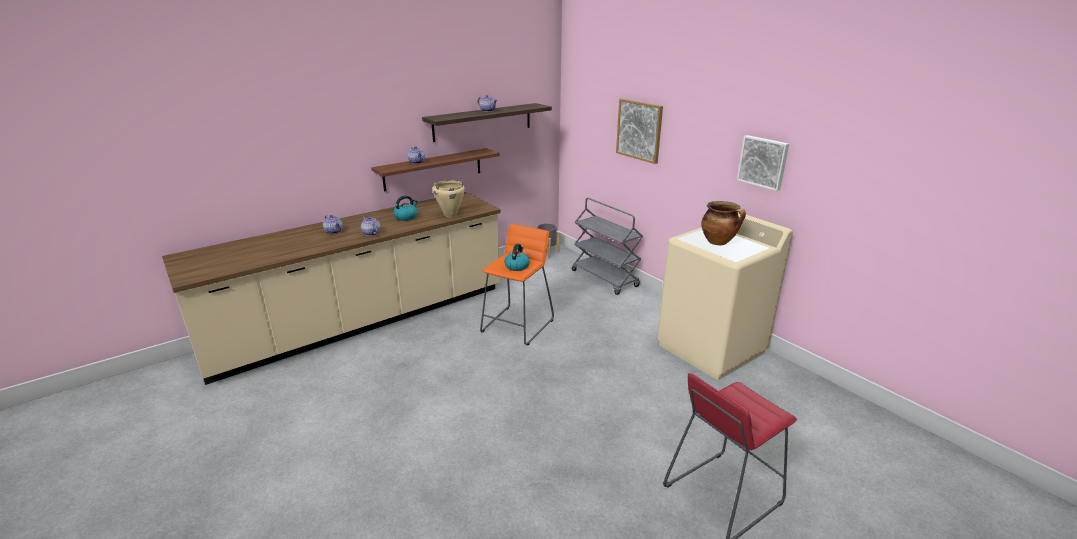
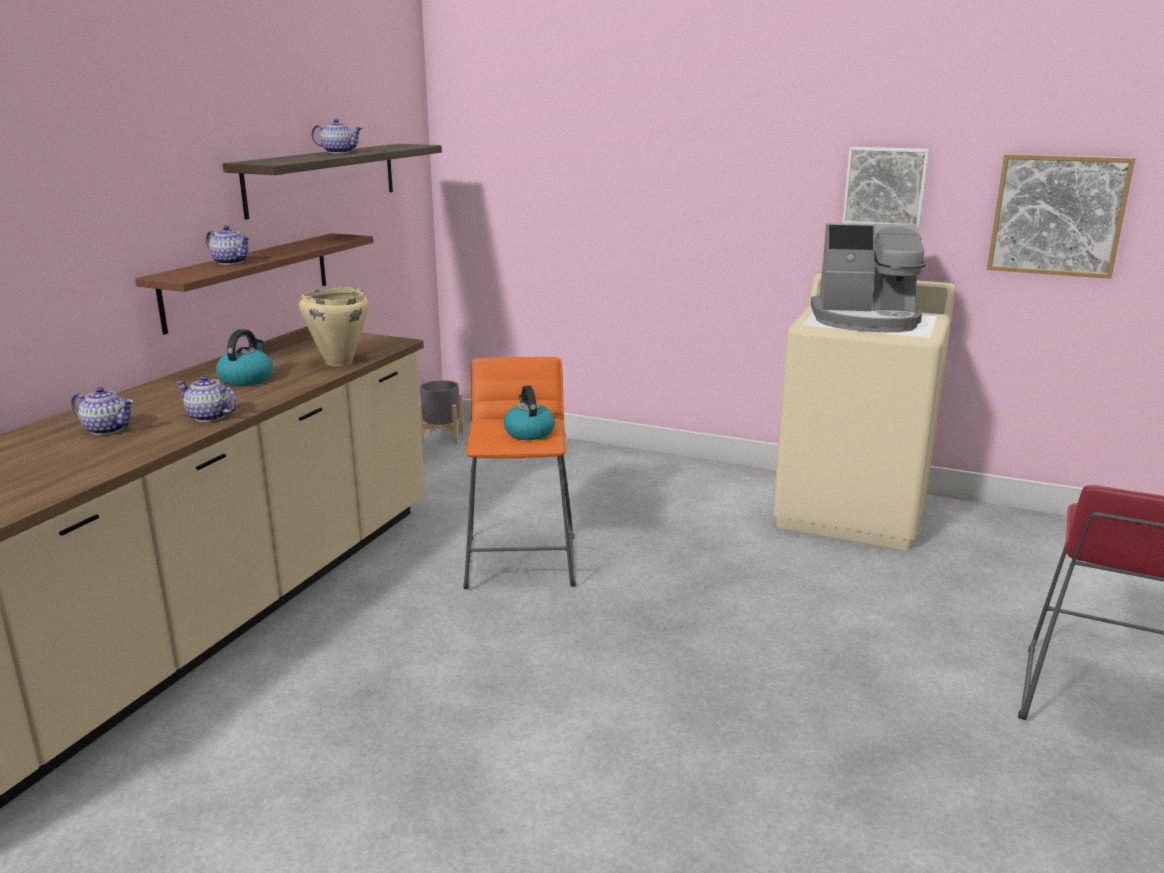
camera: 30 degrees left, 5 degrees down
grey cart [572,198,643,295] -> none
picture [616,99,663,164] -> picture moved to [987,154,1135,279]
cooking pot [701,201,746,245] -> coffee machine [811,223,926,332]

